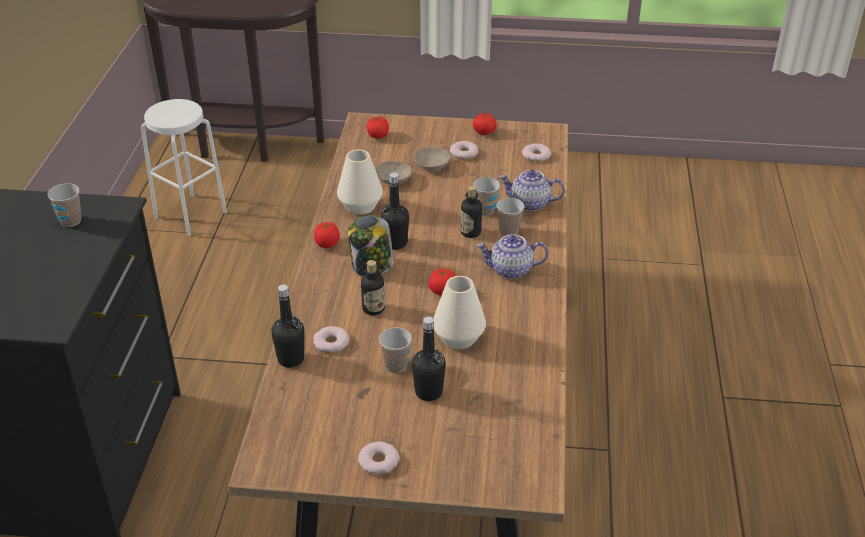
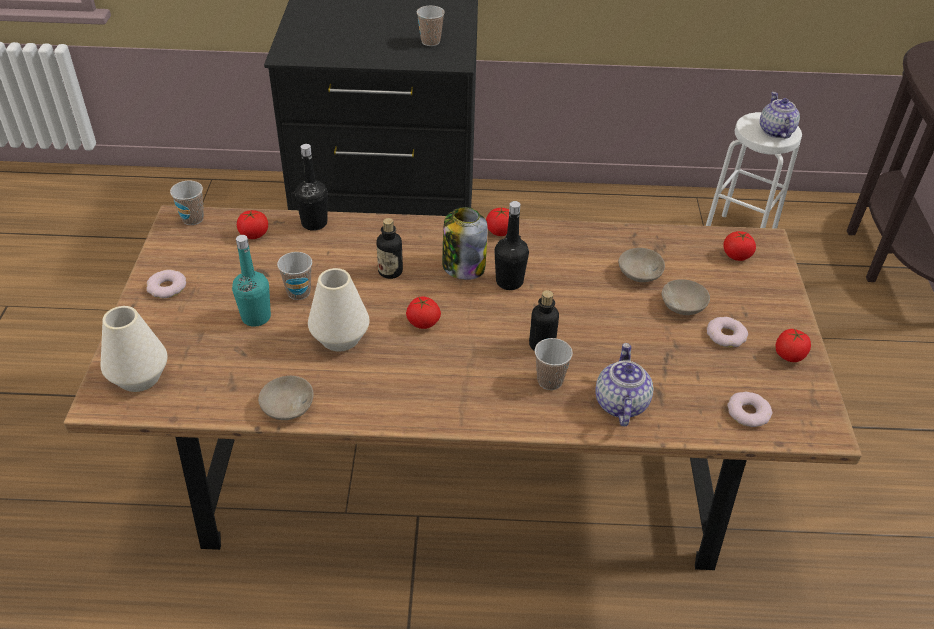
camera: 85 degrees right, 5 degrees up
donut [313,326,350,353] -> none
white vase [337,150,383,215] -> white vase moved to [101,306,167,392]
black bottle [412,316,446,401] -> turquoise bottle [232,235,271,327]
cup [473,177,500,216] -> cup moved to [170,181,204,225]
teapot [476,235,548,279] -> teapot moved to [760,92,800,139]
none -> tomato [237,210,268,239]
none -> beige bowl [258,376,314,420]

